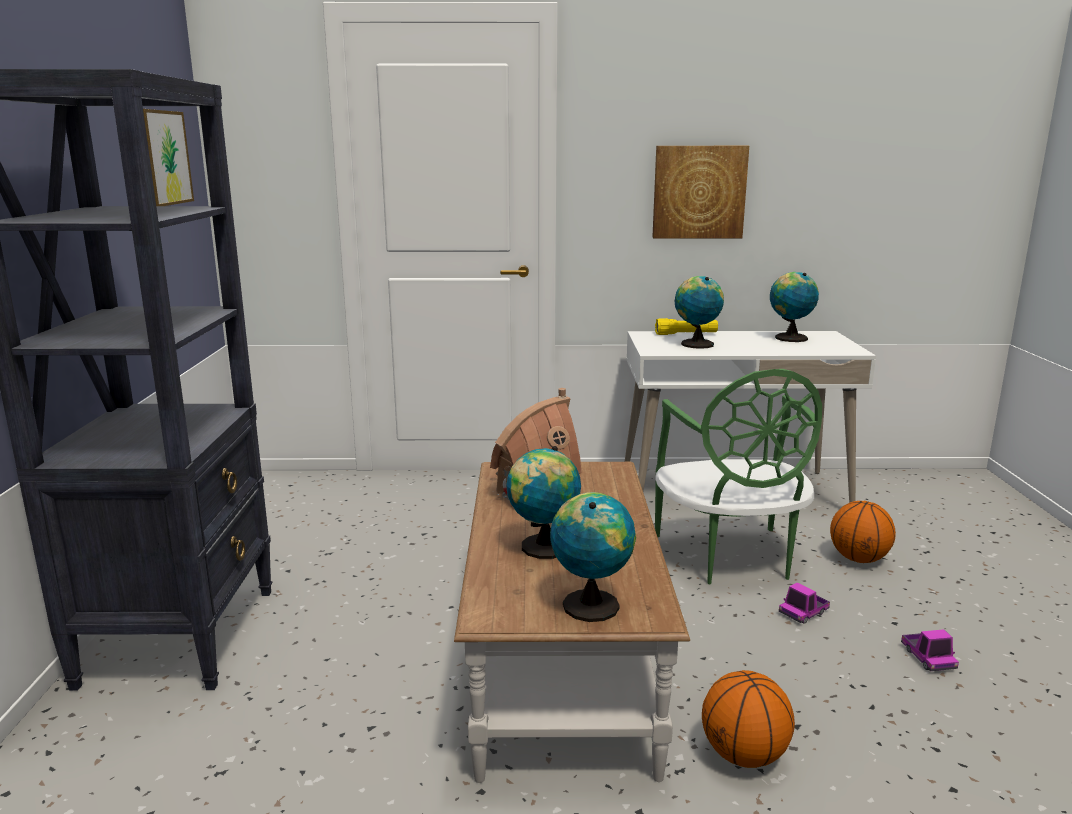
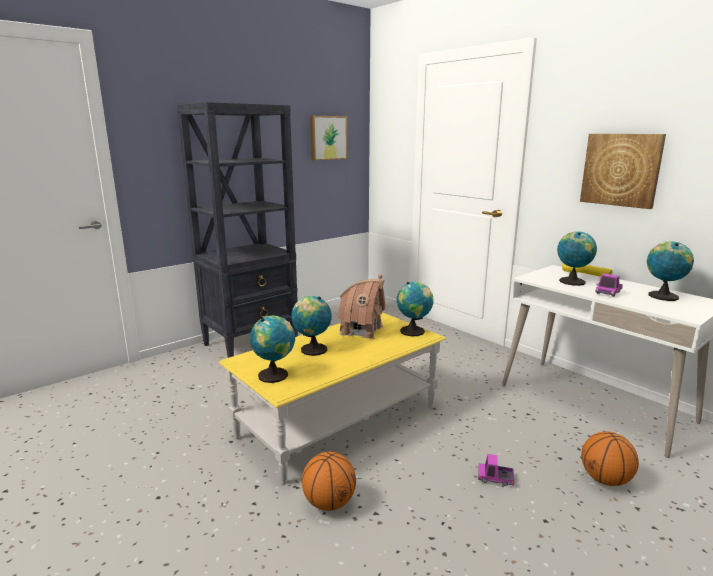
camera: 50 degrees right, 0 degrees up
brown coffee table [454,462,690,783] -> yellow coffee table [219,312,446,485]
green chair [655,369,822,584] -> none
toy truck [901,629,959,671] -> toy truck moved to [595,273,623,297]
none -> globe [397,282,434,336]

